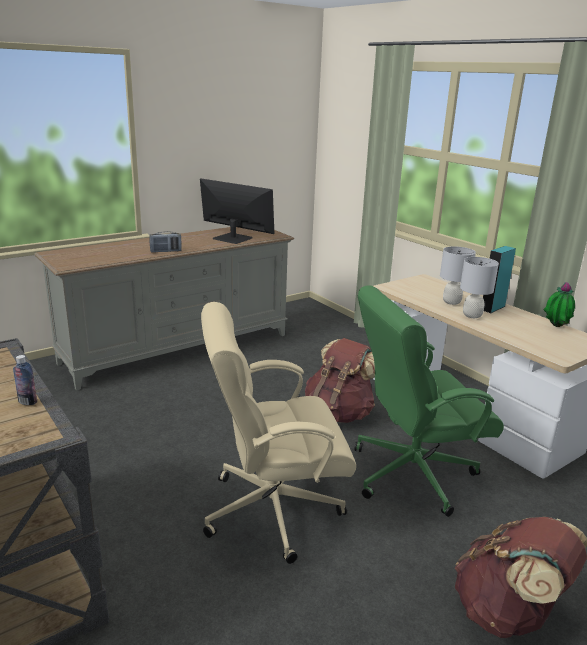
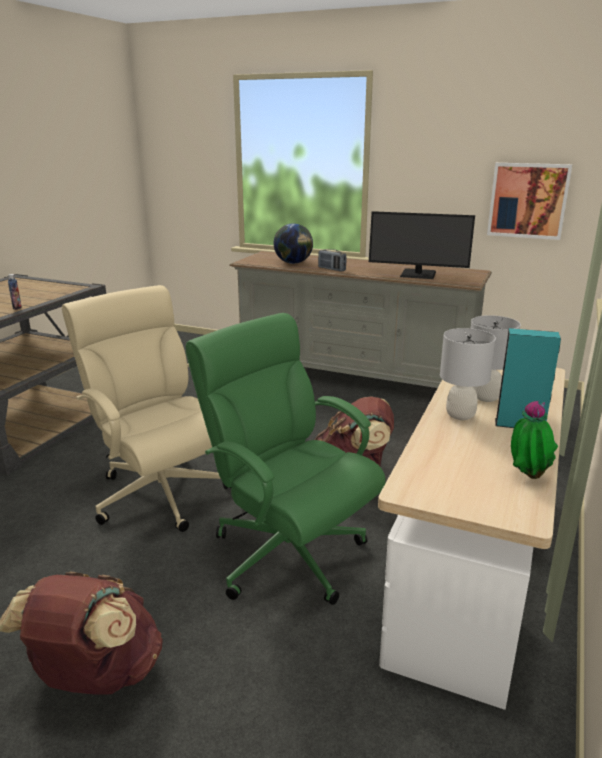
camera: 60 degrees right, 0 degrees up
monitor [200,178,274,244] -> monitor turned 105 degrees clockwise [369,211,475,279]
none -> globe [274,223,313,264]
none -> picture [487,163,572,240]

